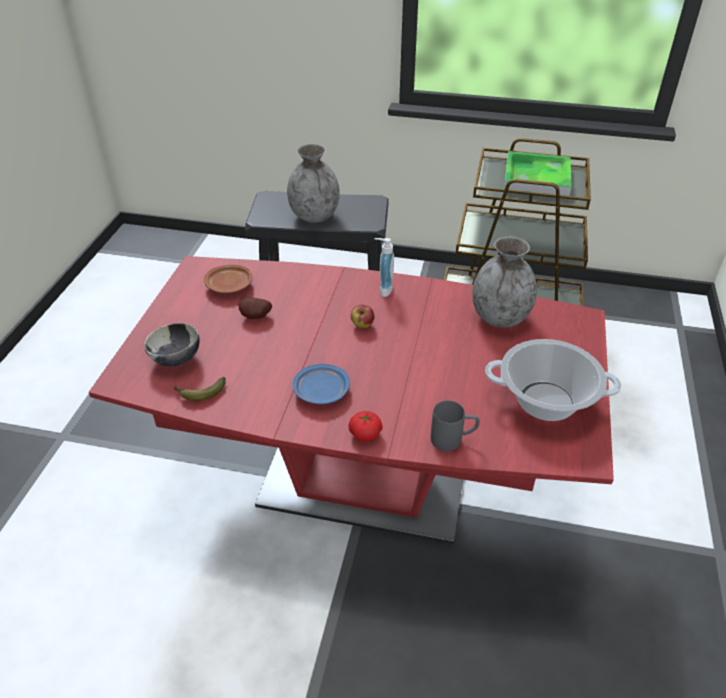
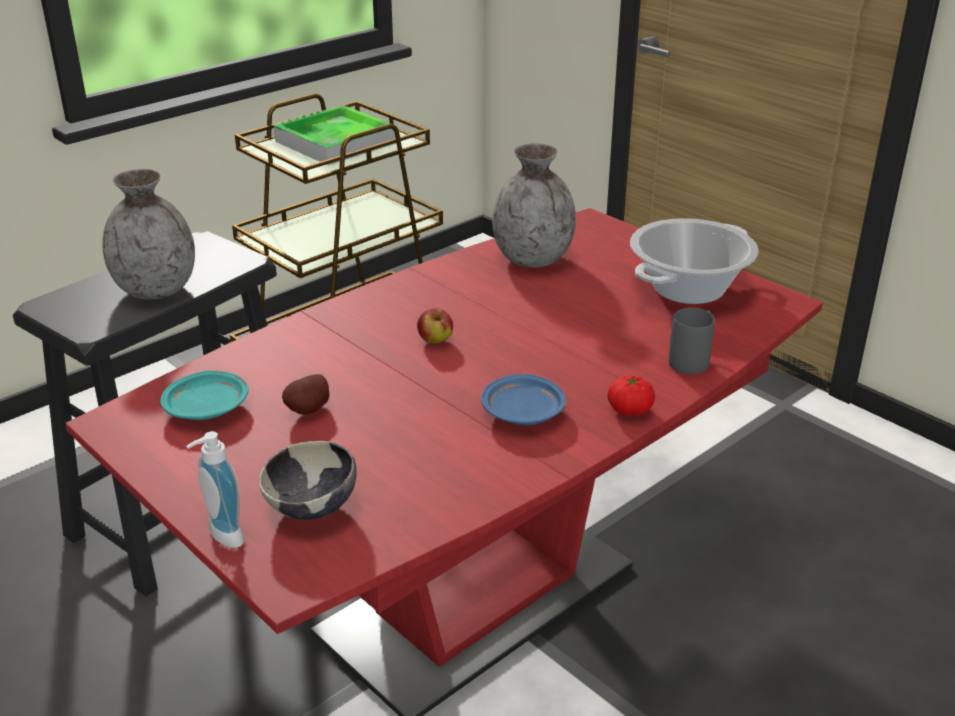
camera: 55 degrees left, 10 degrees down
banana [174,377,226,401] -> none
brown plate [204,265,252,293] -> turquoise plate [160,370,249,420]
soap dispenser [375,238,394,297] -> soap dispenser moved to [186,431,244,548]

